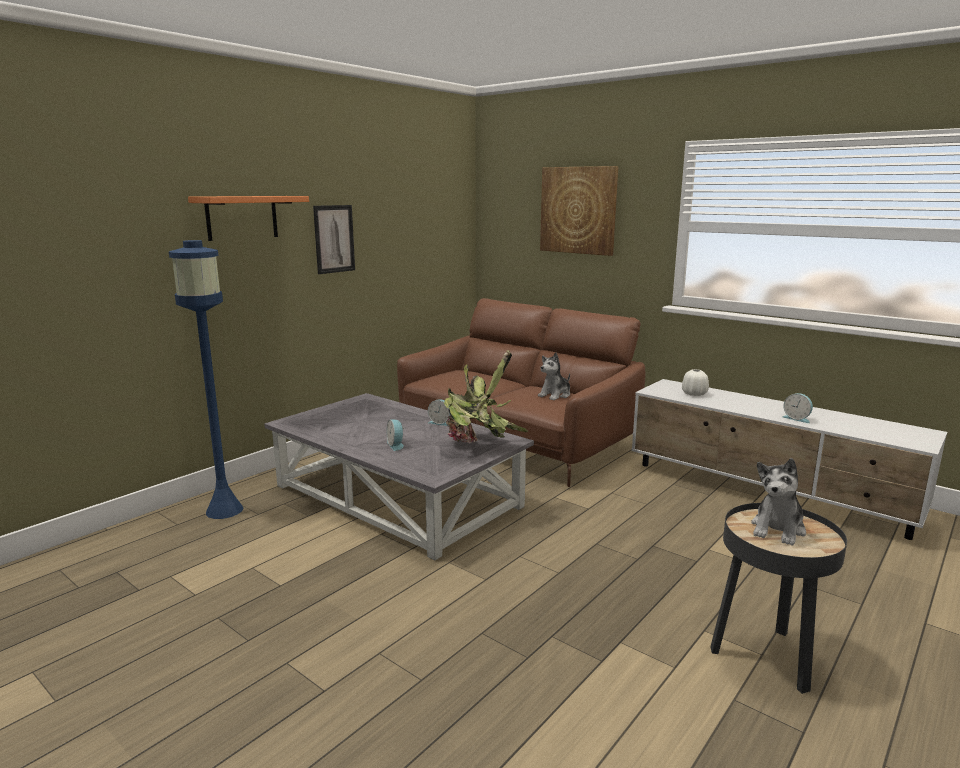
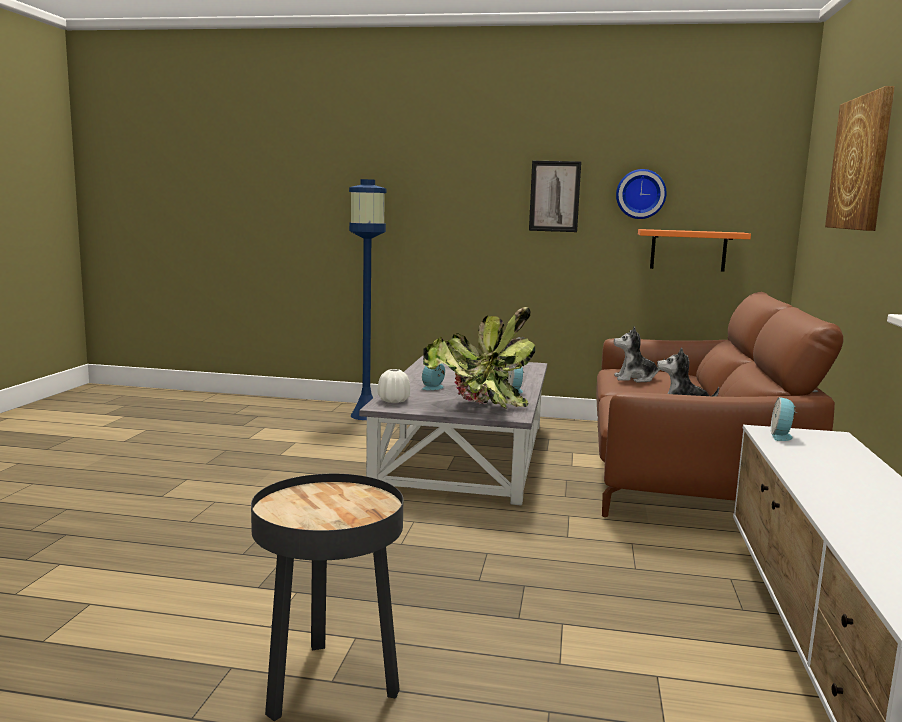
camera: 60 degrees right, 5 degrees down
orange shelf [188,196,309,241] -> orange shelf moved to [638,229,751,272]
white vase [682,369,709,396] -> white vase moved to [378,369,410,403]
plush toy [751,458,806,546] -> plush toy moved to [614,326,665,382]
alarm clock [782,393,813,423] -> alarm clock moved to [771,397,798,441]
none -> wall clock [616,169,667,219]

